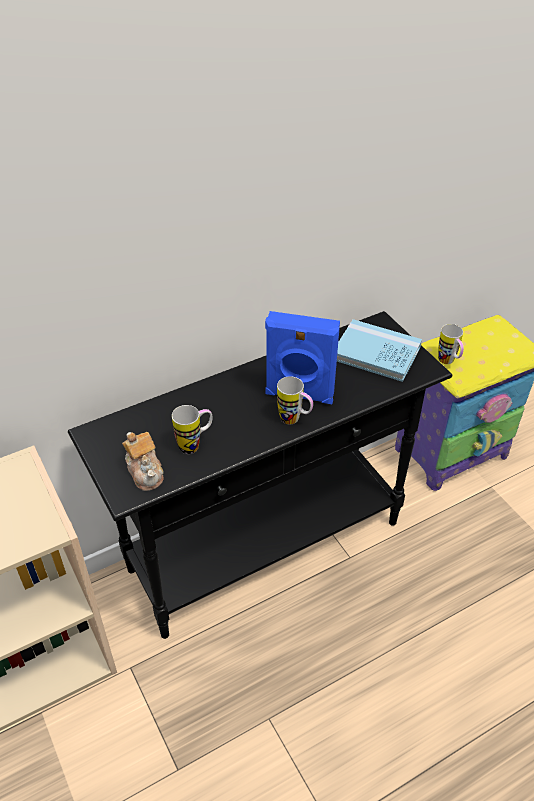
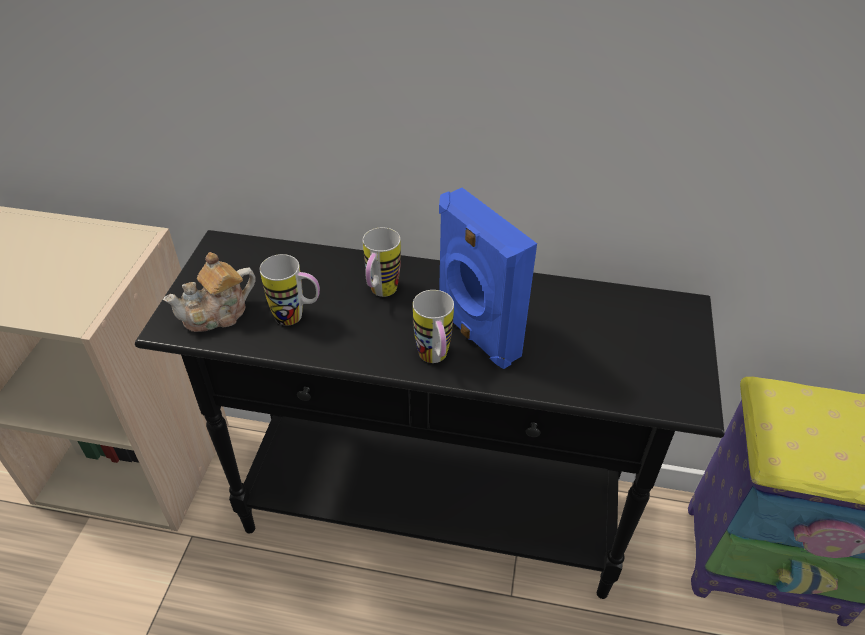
camera: 40 degrees right, 0 degrees up
teapot [122,432,164,491] -> teapot turned 45 degrees clockwise [163,252,256,332]
blue book [337,319,422,382] -> none
mug [438,324,464,364] -> mug moved to [363,227,401,297]

